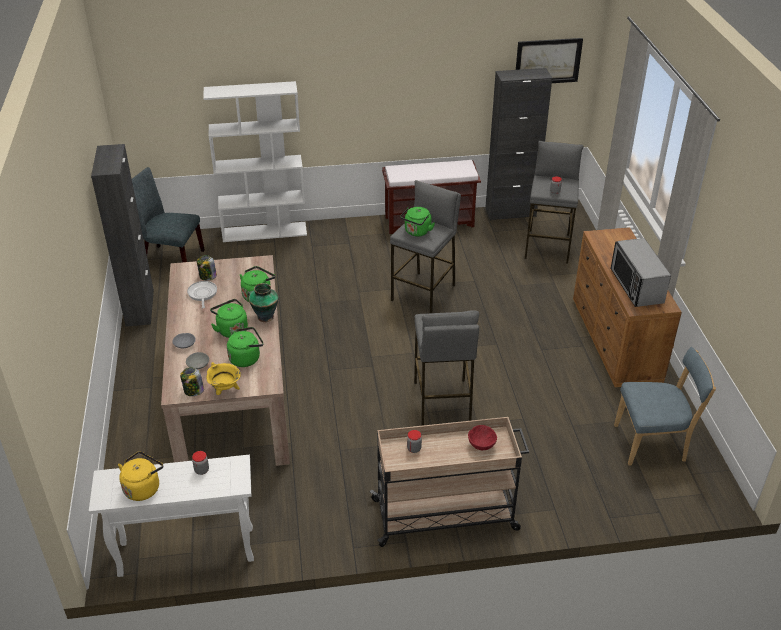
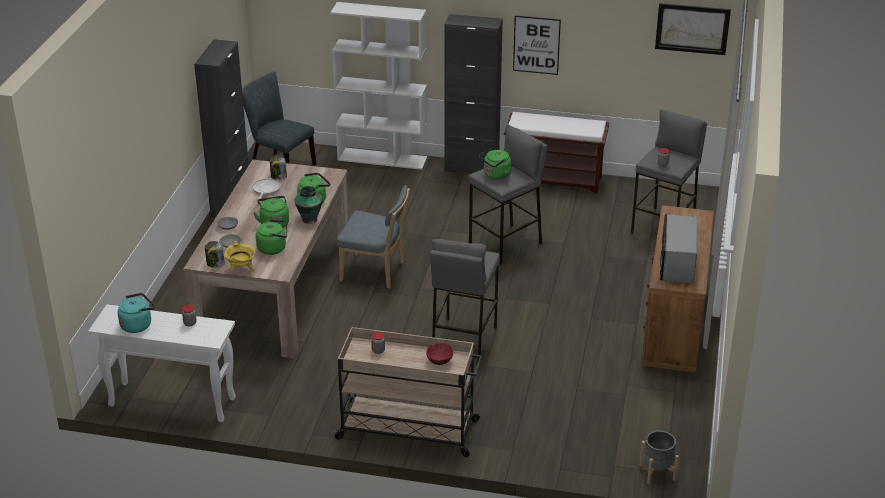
camera: 20 degrees right, 5 degrees down
yellow kettle [118,451,163,501] -> turquoise kettle [118,293,155,333]
black cabinet [485,68,552,221] -> black cabinet moved to [444,14,503,174]
blue chair [614,347,716,466] -> blue chair moved to [337,185,410,288]
none -> picture [513,15,561,75]
none -> grey planter [639,431,679,484]

